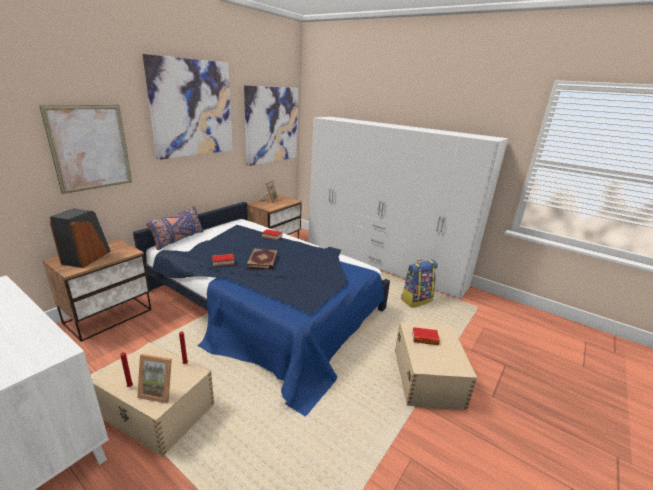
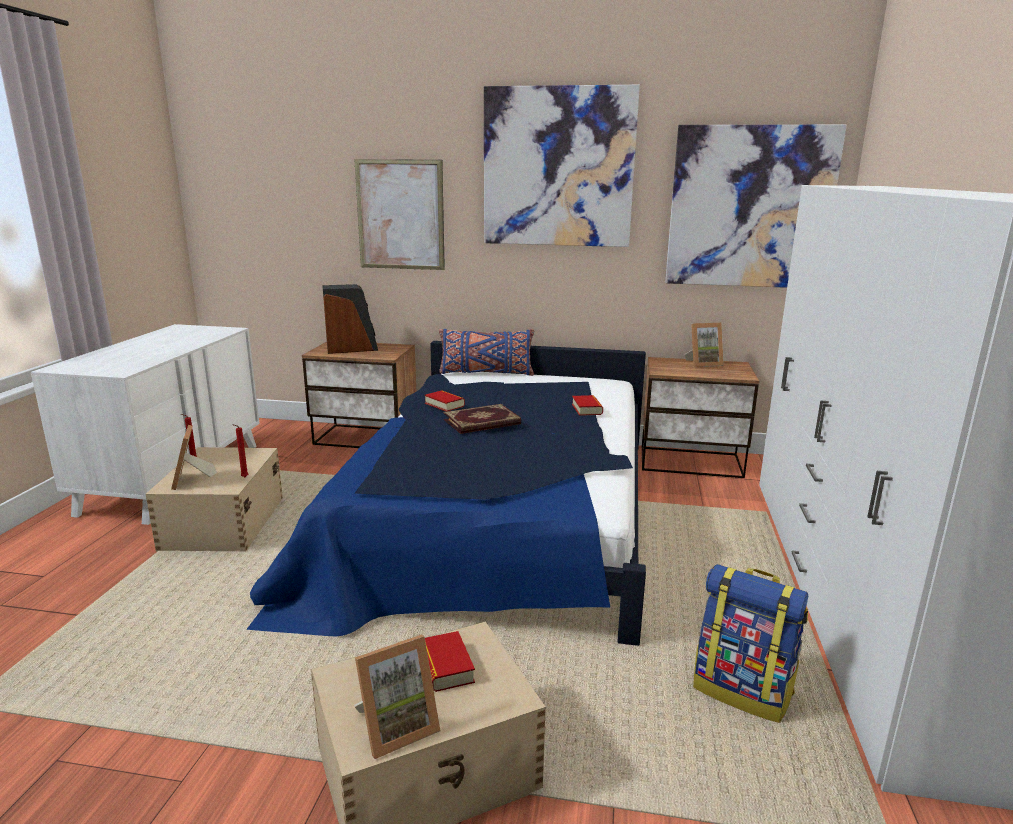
camera: 65 degrees right, 5 degrees down
none -> picture frame [354,635,440,759]

